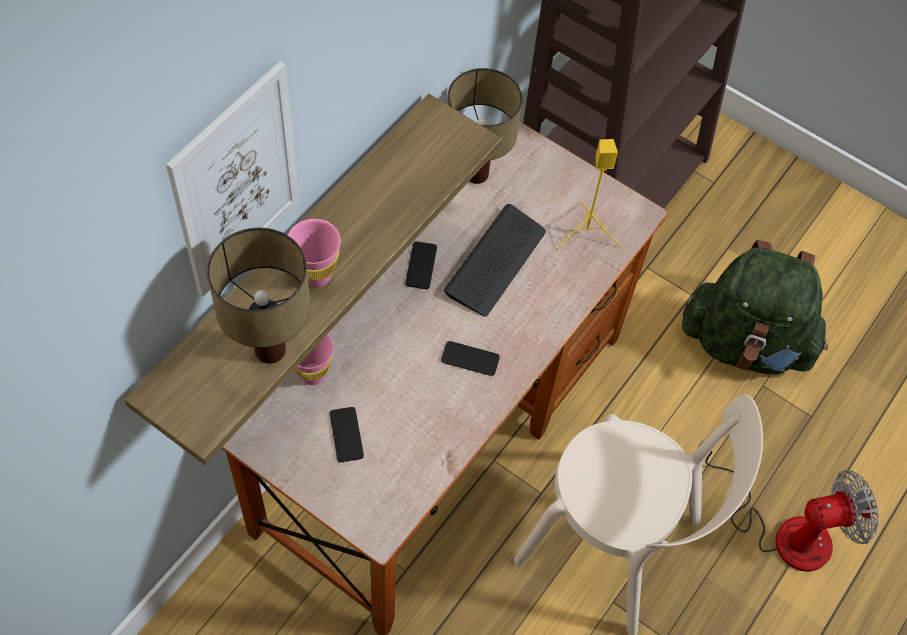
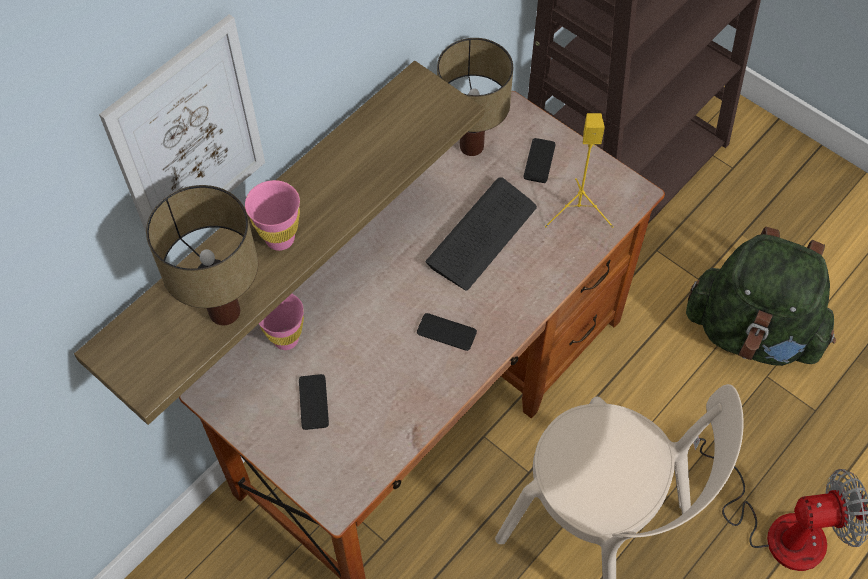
camera: 10 degrees right, 0 degrees up
phone [405,241,437,289] -> phone moved to [523,138,556,183]

